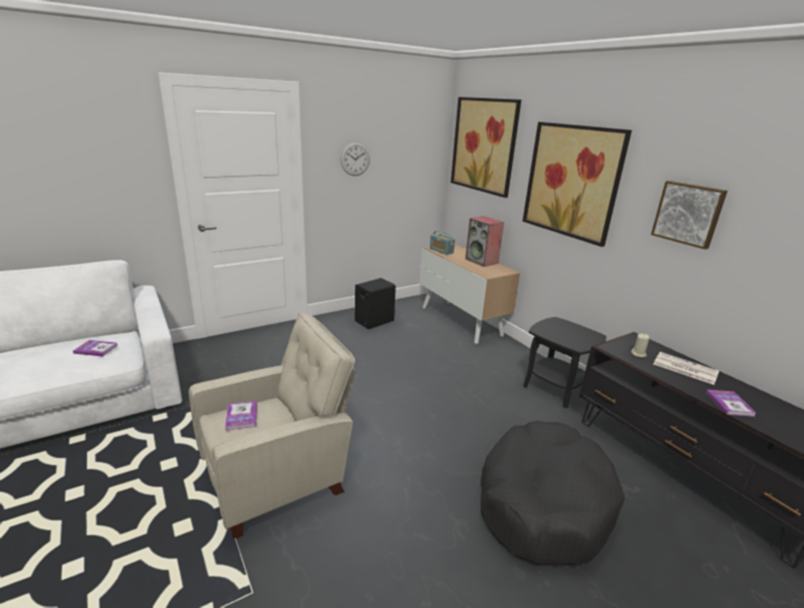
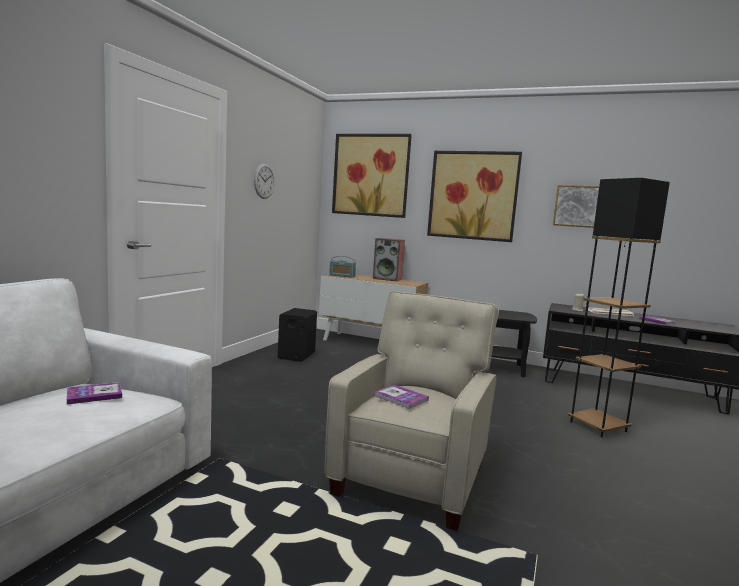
camera: 35 degrees left, 15 degrees down
black dog bed [481,421,625,565] -> black floor lamp [568,178,670,437]

